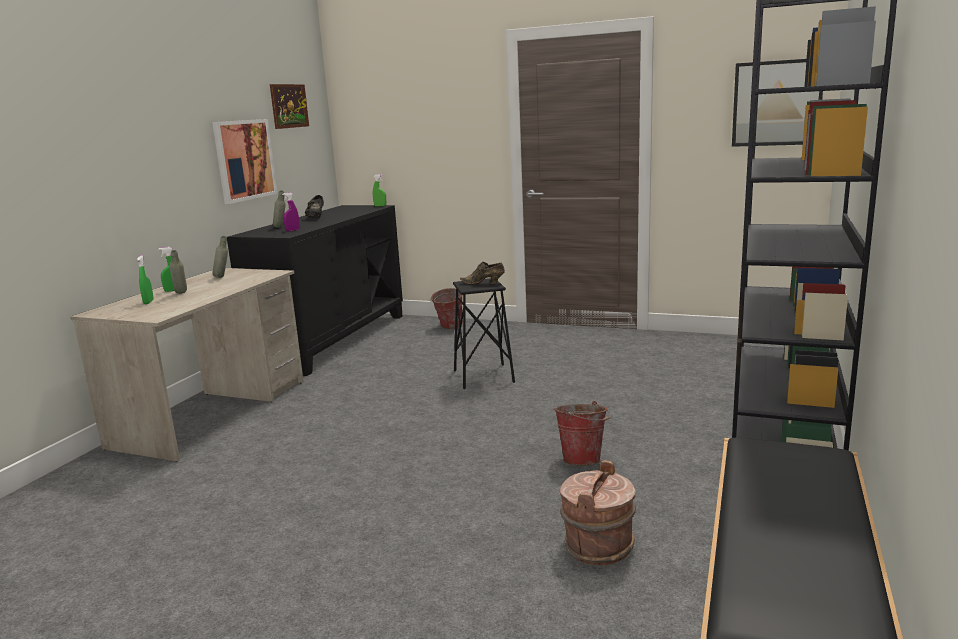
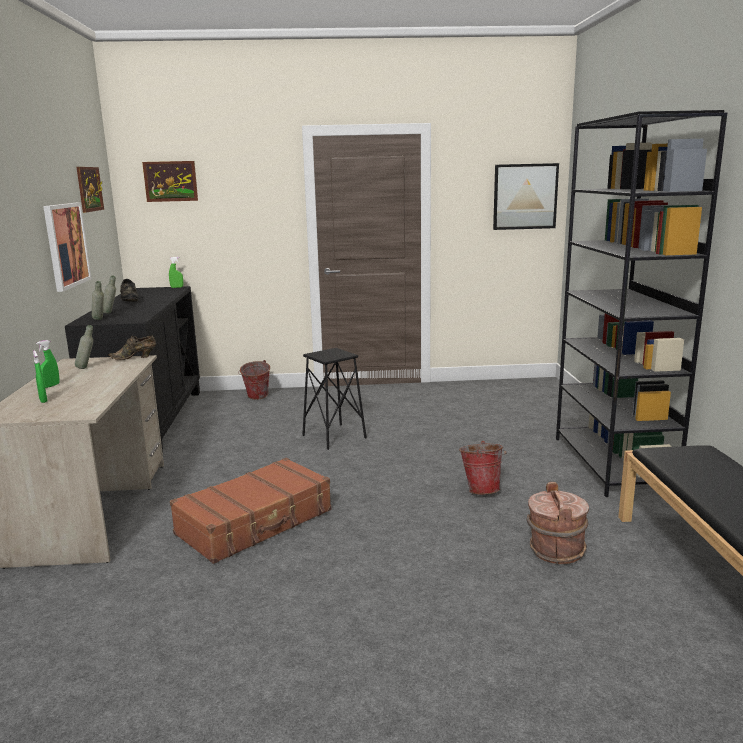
camera: 25 degrees left, 0 degrees up
grey bottle [169,250,187,294] -> grey bottle moved to [92,281,104,320]
purple spray bottle [282,193,300,231] -> none
brown shoe [460,262,505,285] -> brown shoe moved to [108,335,156,360]
none -> picture [142,161,198,202]
none -> brown suitcase [170,458,331,564]

